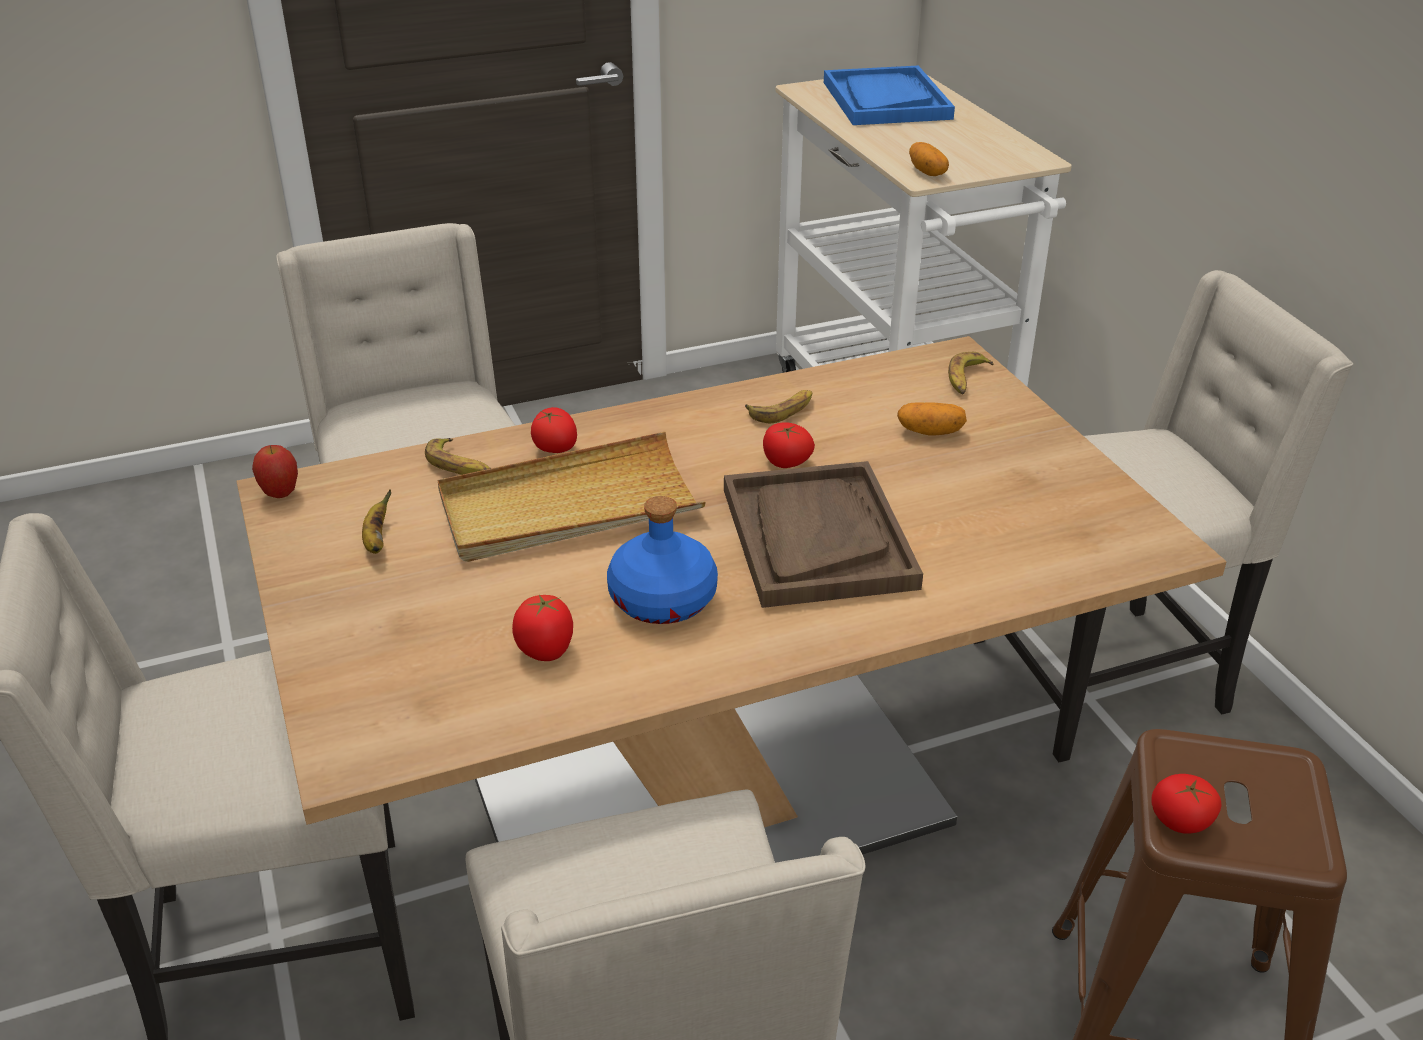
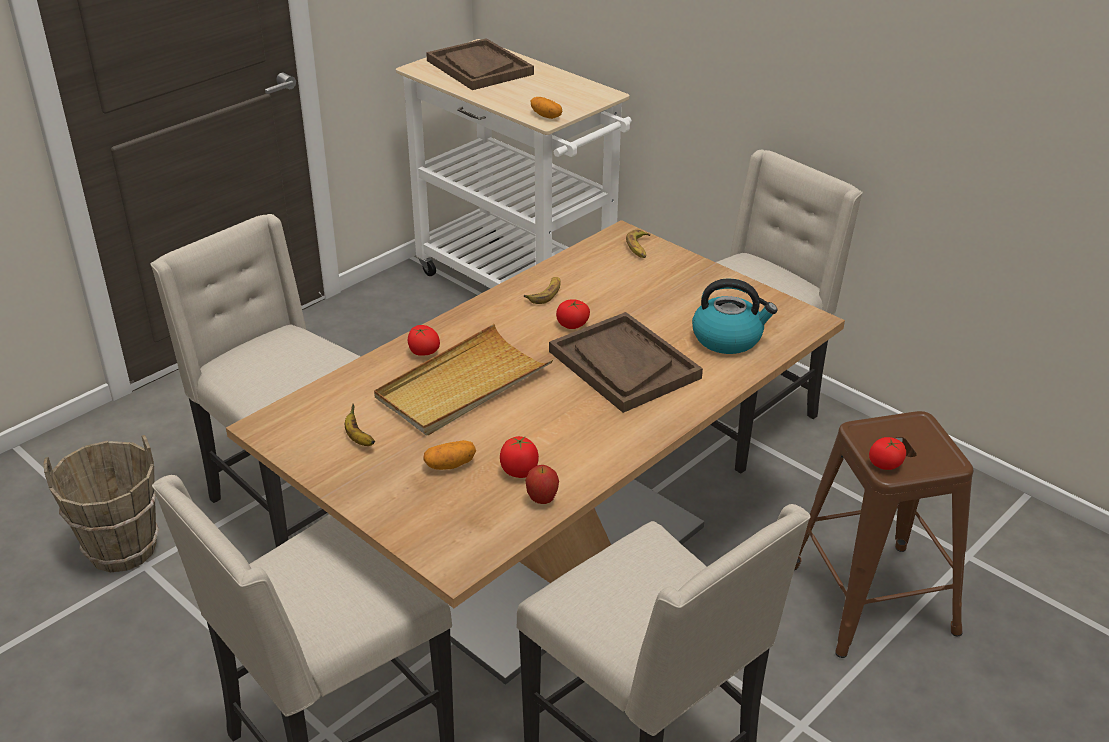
camera: 25 degrees left, 0 degrees up
apple [252,445,298,498] -> apple moved to [525,465,559,504]
banana [425,438,491,475] -> none
blue bottle [607,496,718,624] -> none
blue tray [824,65,955,125] -> brown tray [426,38,534,90]
potato [897,402,967,435] -> potato moved to [423,440,476,470]
none -> brown bucket [44,435,159,572]
none -> kettle [692,279,777,354]

